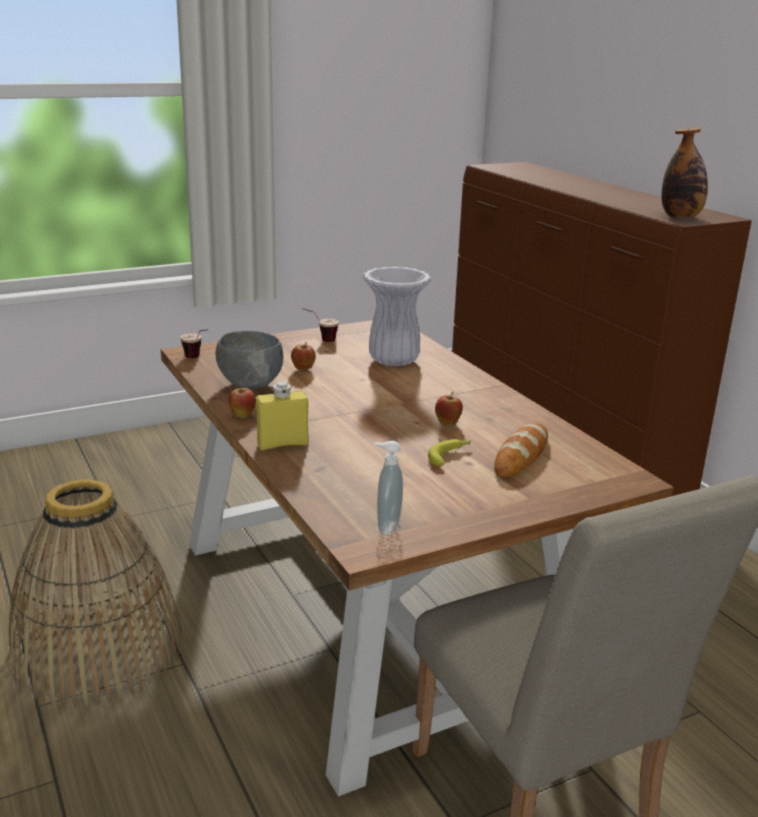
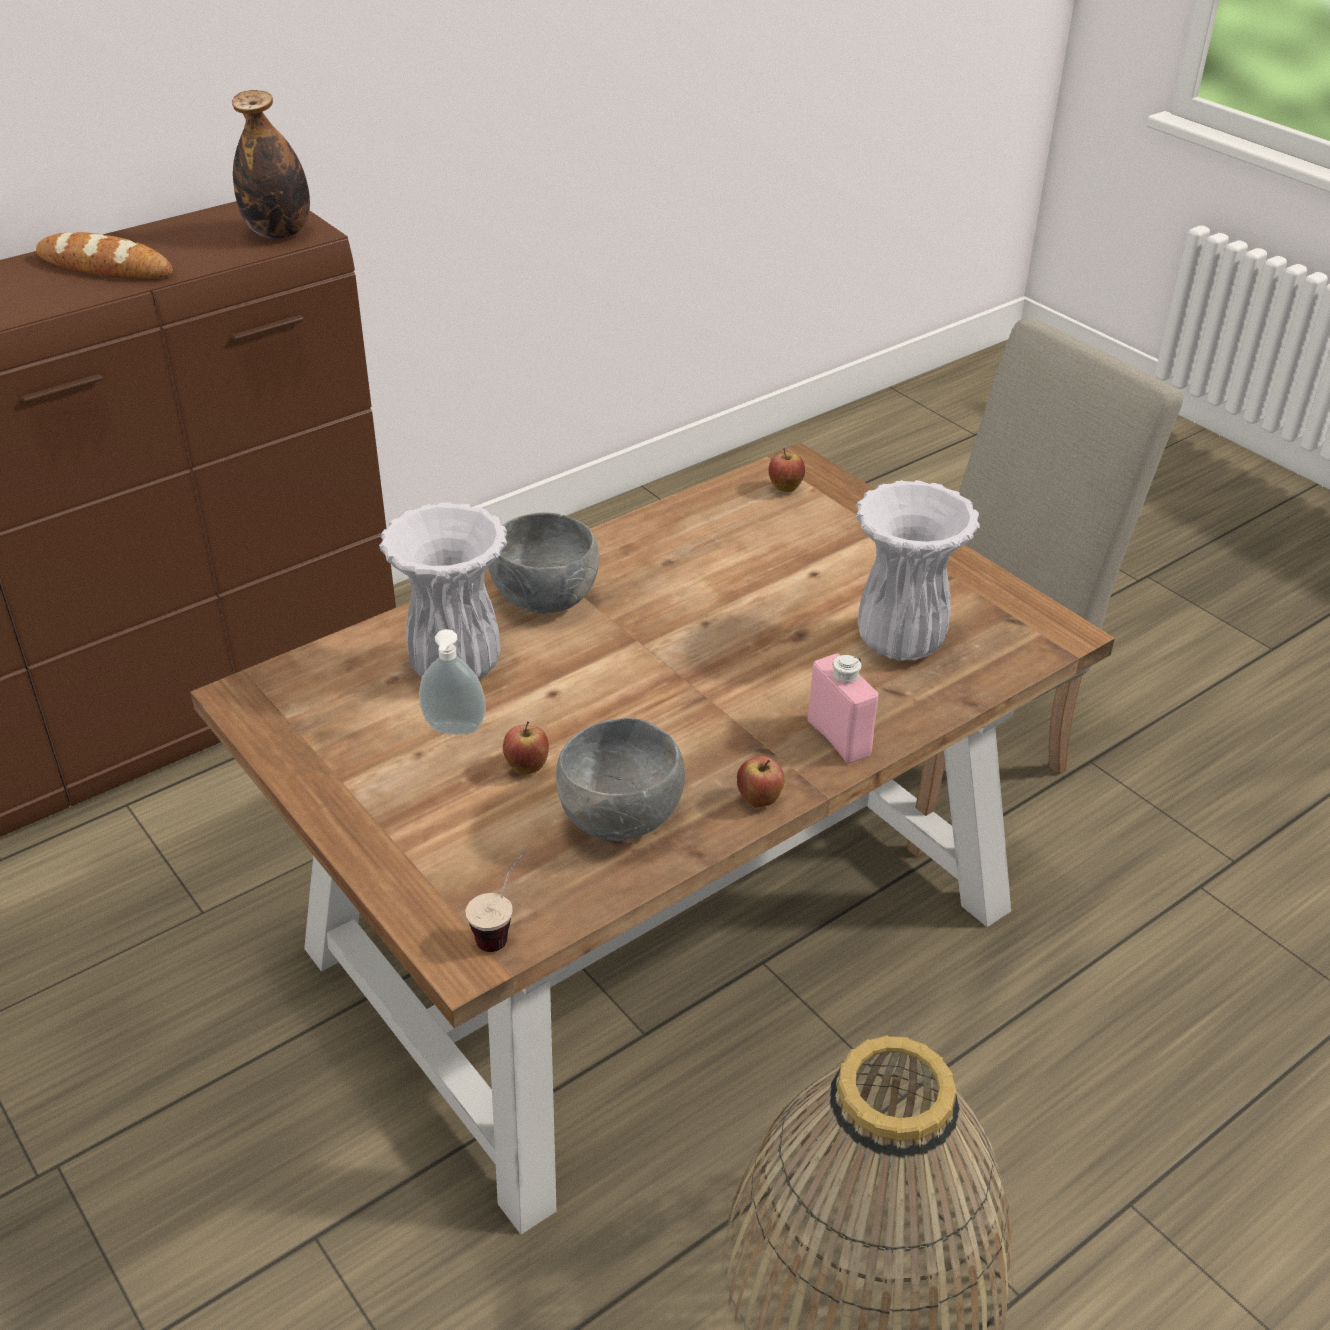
camera: 100 degrees left, 15 degrees up
yellow bottle [256,382,309,450] -> pink bottle [808,654,878,764]
cup [302,308,339,342] -> none
soap dispenser [375,441,403,535] -> soap dispenser moved to [419,629,486,735]
banana [428,439,471,466] -> none
apple [435,392,463,425] -> apple moved to [768,448,805,492]
bread [494,423,548,477] -> bread moved to [36,232,173,279]
none -> grey bowl [488,513,599,613]
none -> white vase [856,480,980,661]

